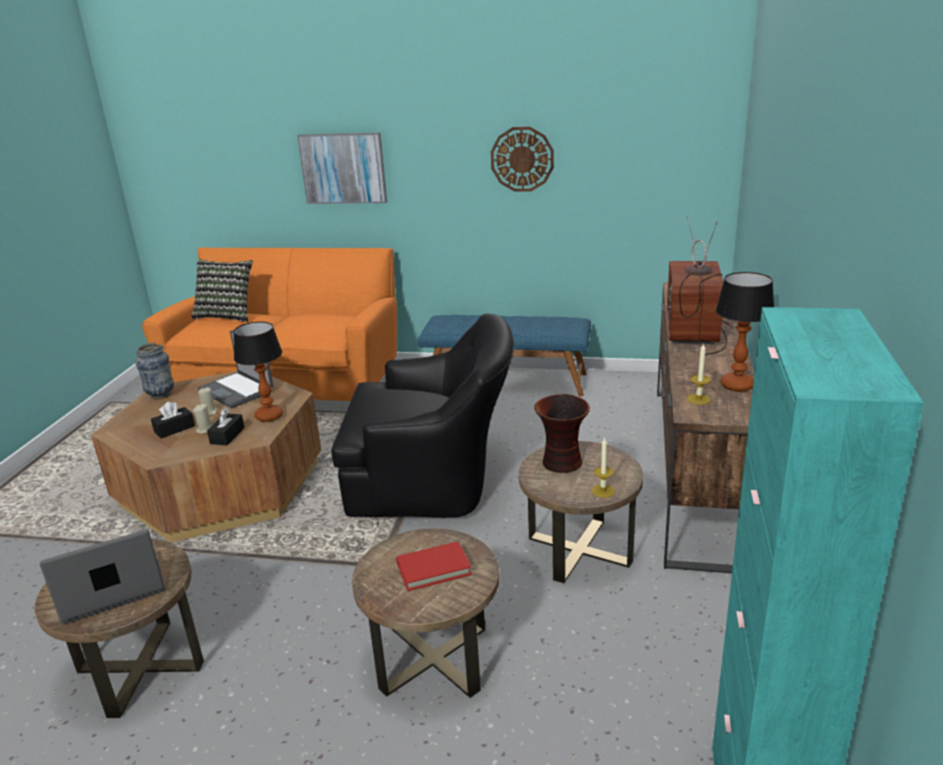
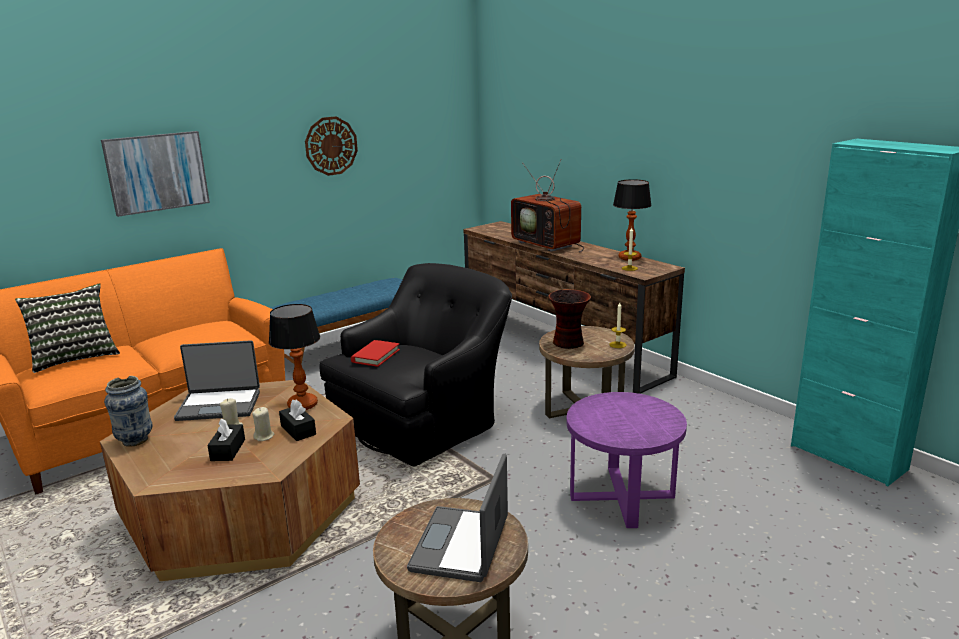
camera: 50 degrees left, 5 degrees down
brown side table [352,528,499,698] -> purple side table [566,392,687,528]
red book [396,541,472,591] -> red book moved to [351,340,400,367]

